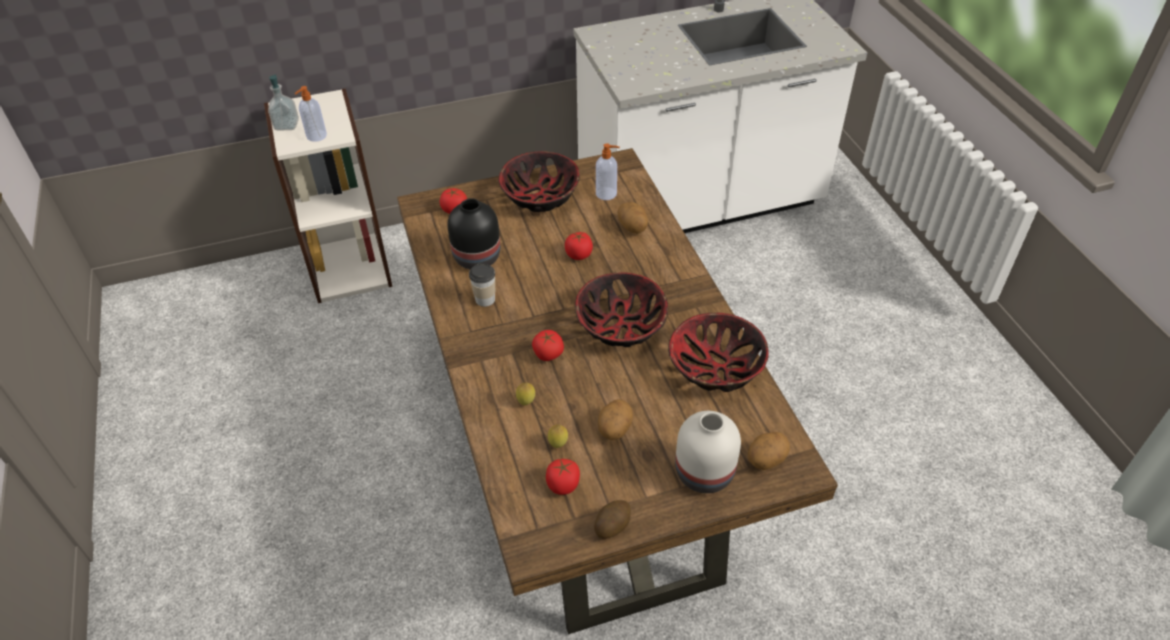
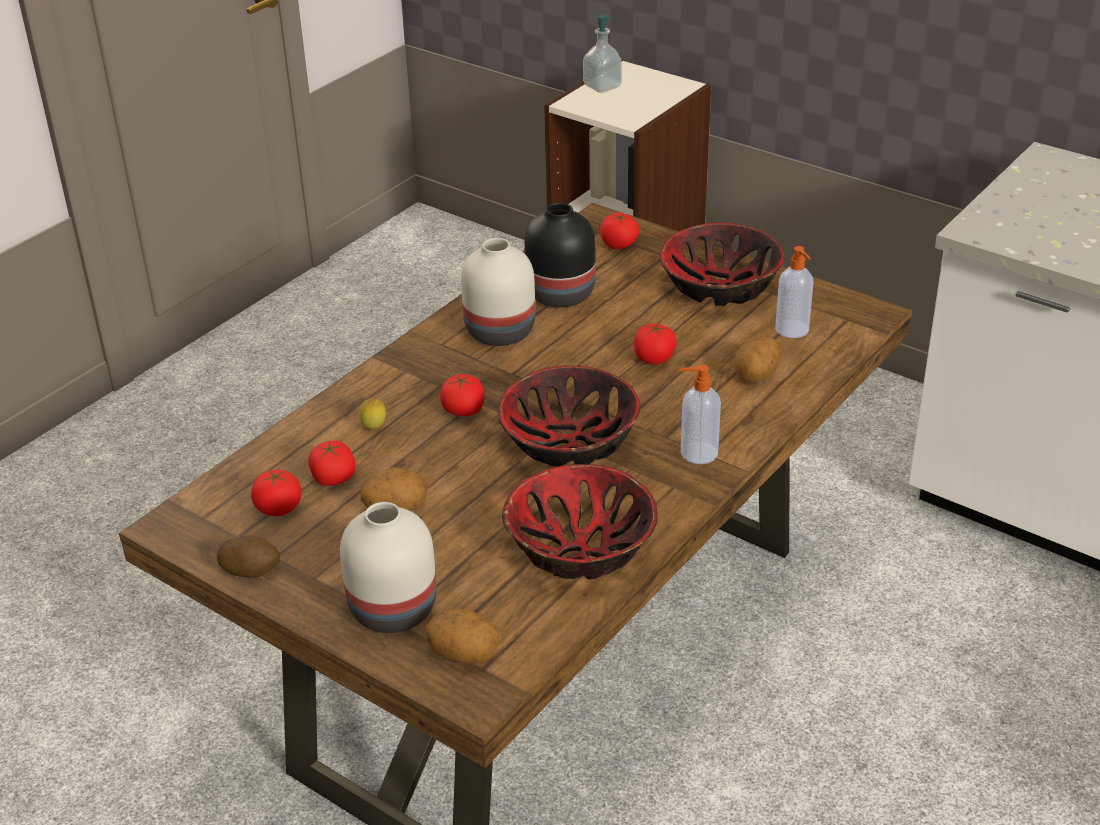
camera: 55 degrees right, 10 degrees down
soap dispenser [295,86,327,142] -> soap dispenser moved to [680,365,721,464]
cup [469,263,495,307] -> white vase [461,238,535,346]
lemon [548,425,568,448] -> tomato [308,441,355,486]

